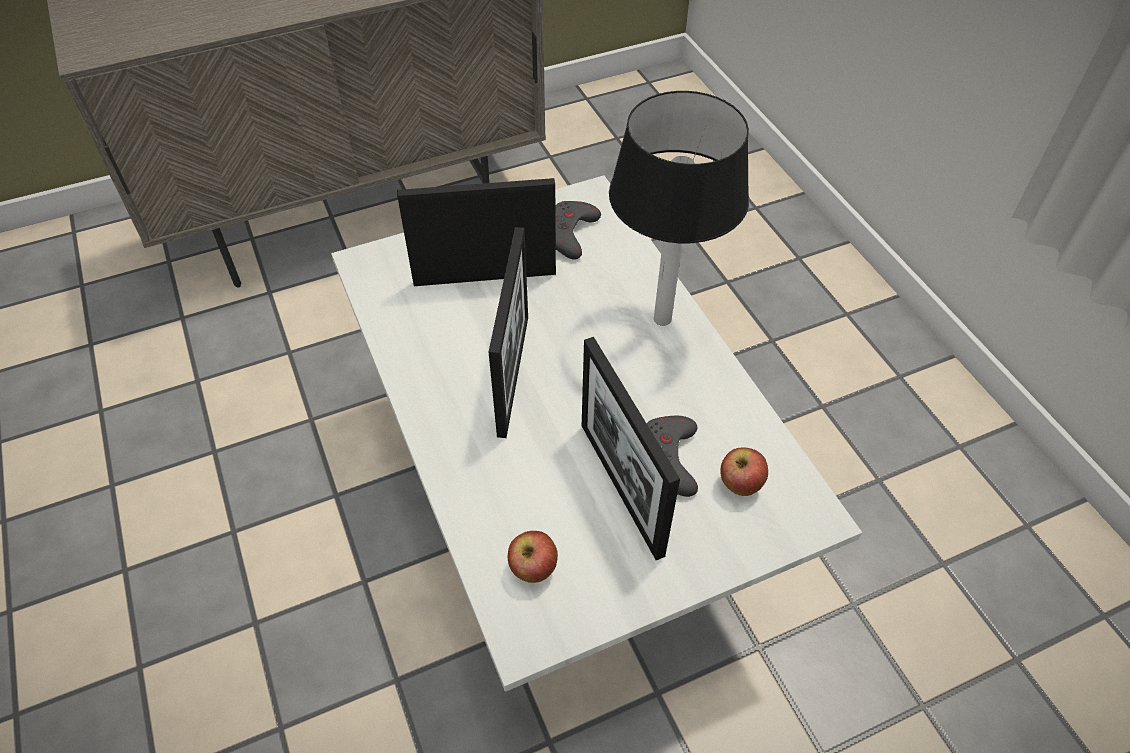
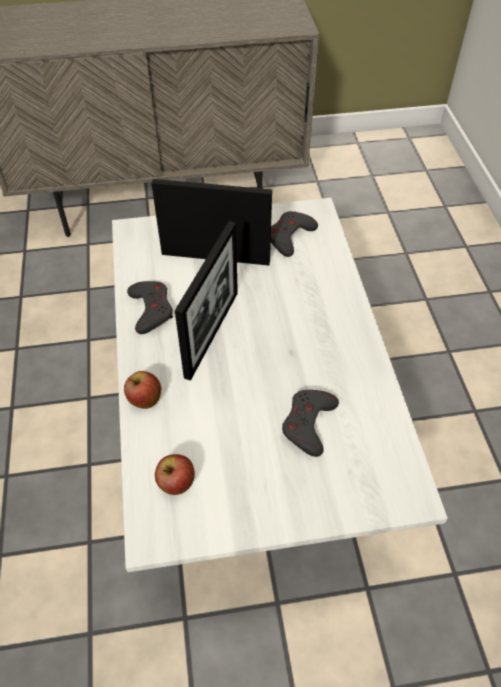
camera: 15 degrees right, 0 degrees up
picture frame [582,337,680,560] -> none
table lamp [609,91,749,326] -> none
apple [720,447,768,496] -> apple moved to [124,371,161,409]
none -> grey game controller [127,281,173,334]

